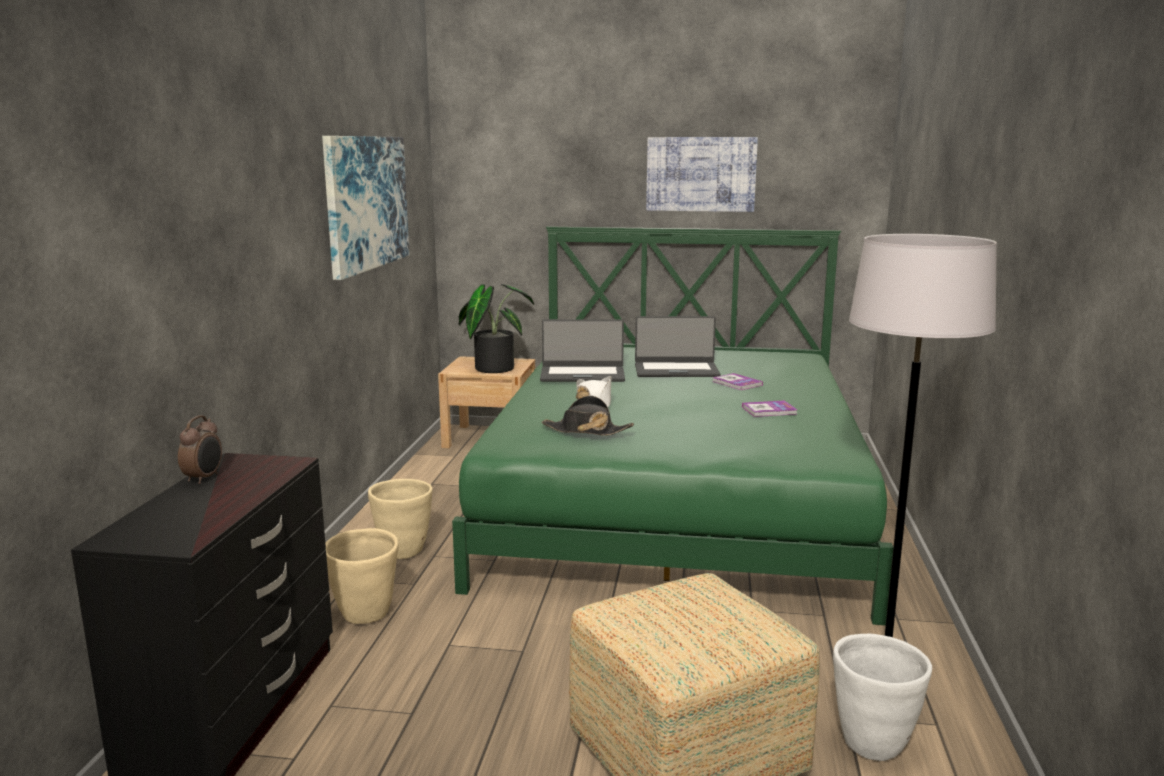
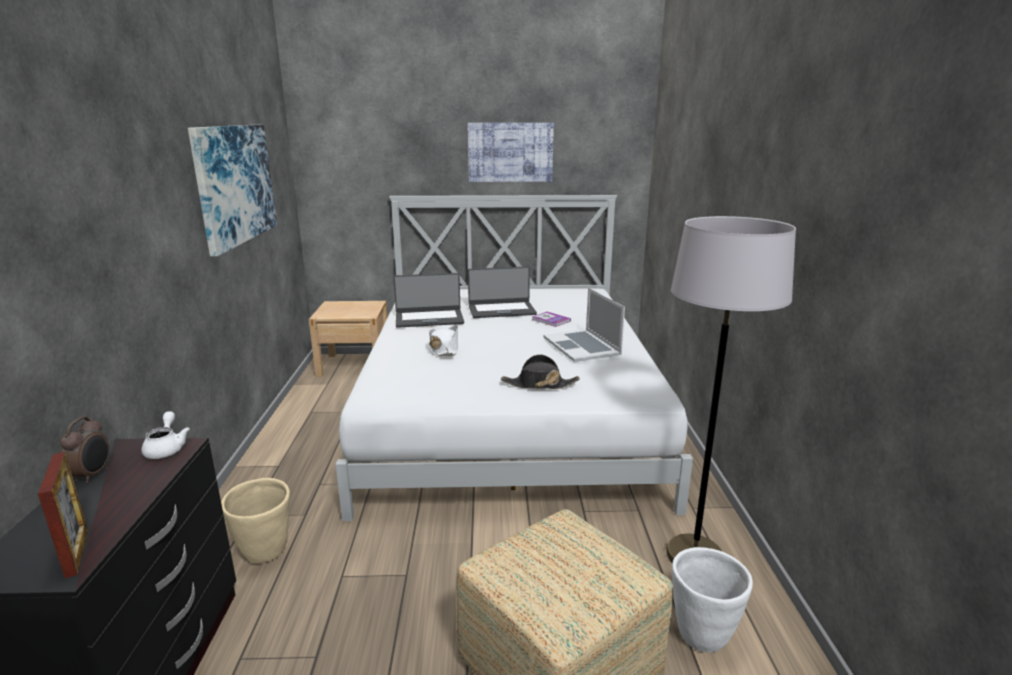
camera: 10 degrees left, 5 degrees up
beige planter [368,479,433,559] -> none
green bed [452,226,893,625] -> white bed [336,195,693,521]
potted plant [459,284,534,373] -> none
black hat [542,396,634,436] -> black hat moved to [501,354,580,389]
book [742,401,797,417] -> laptop [543,288,625,362]
none -> picture frame [38,452,88,578]
none -> white teapot [142,411,190,459]

